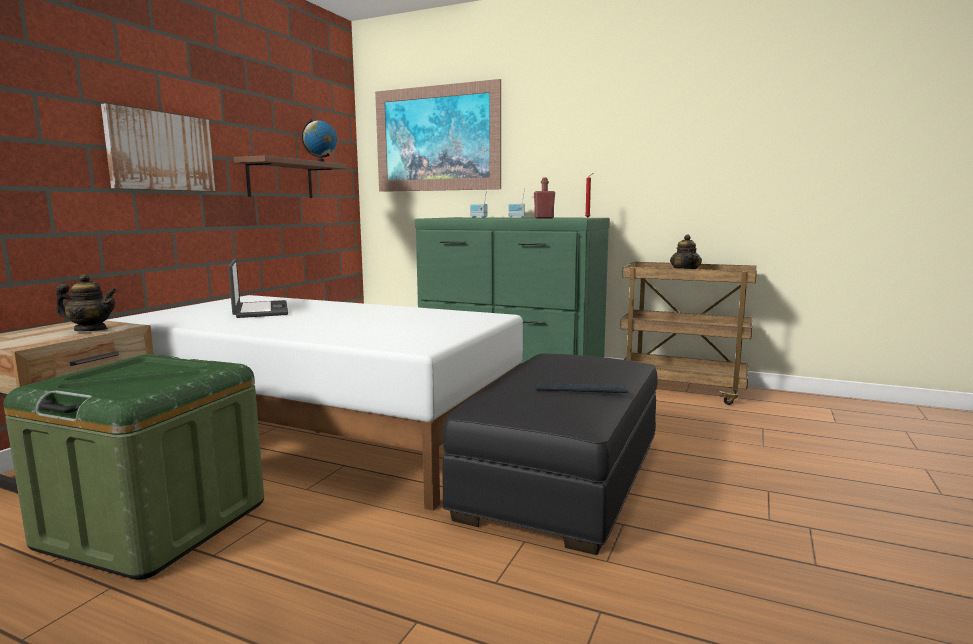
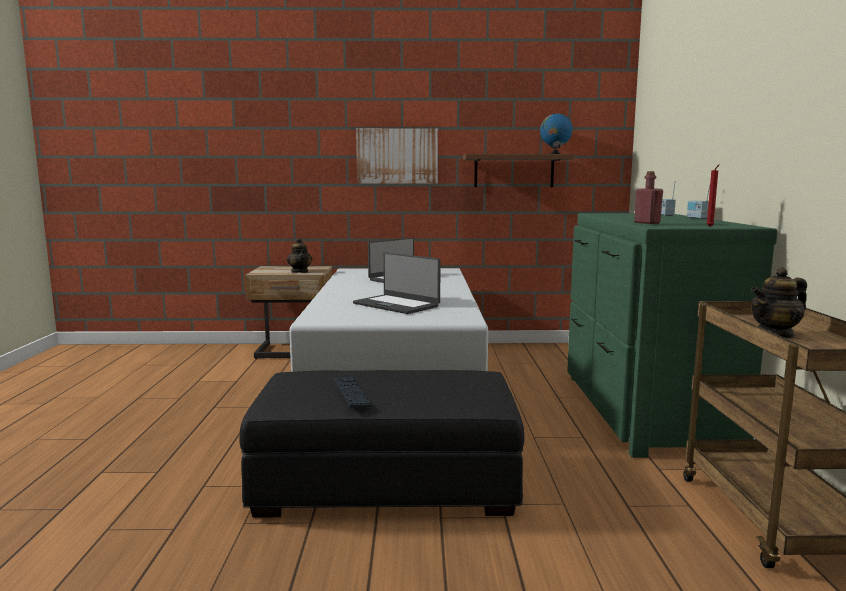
camera: 65 degrees right, 0 degrees up
green storage box [4,354,264,580] -> none
picture [375,79,501,192] -> none
none -> laptop [353,252,440,314]

